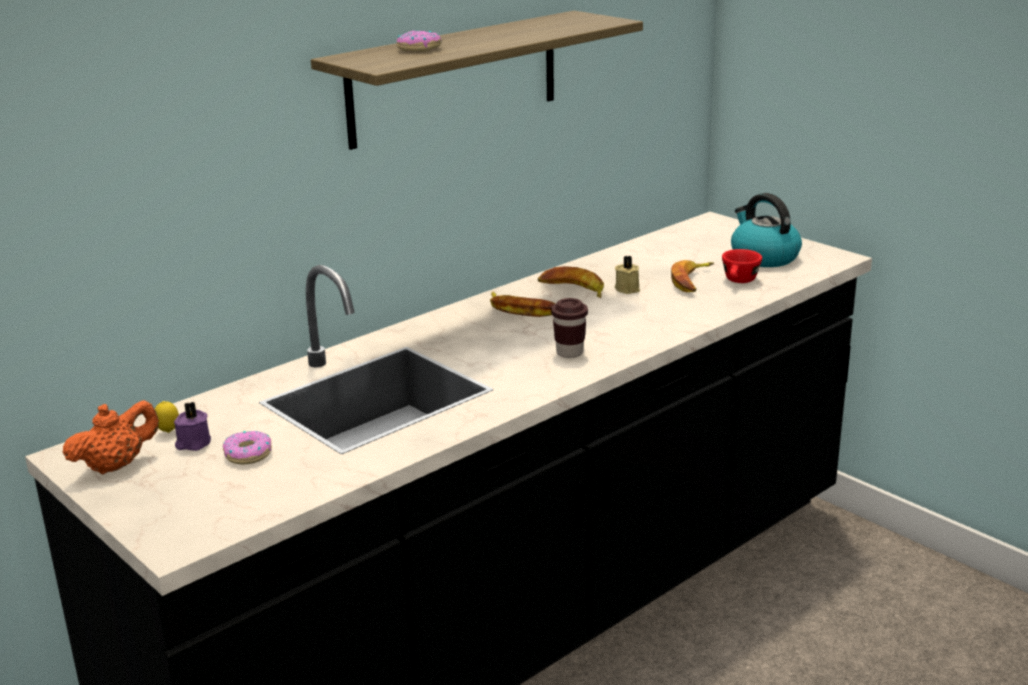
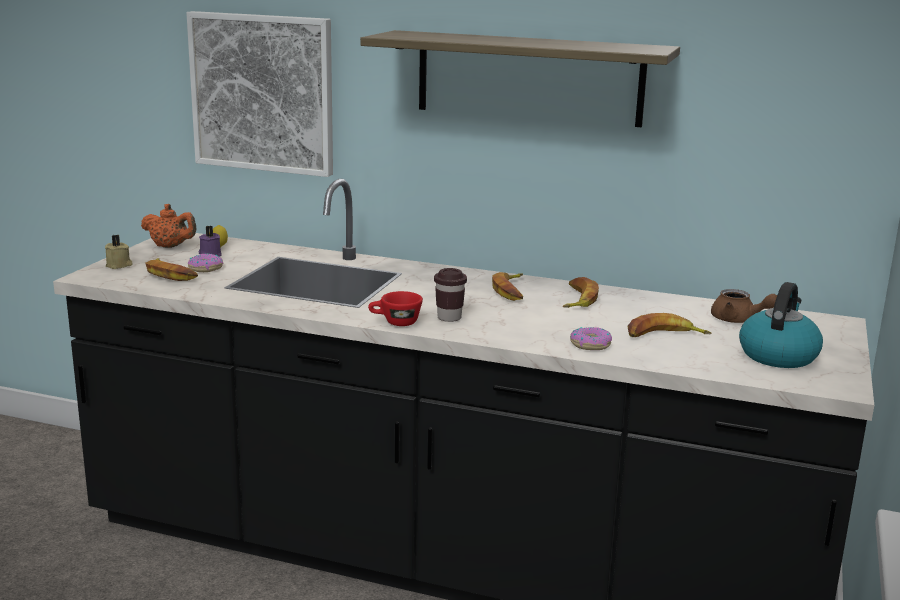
camera: 60 degrees right, 5 degrees down
donut [397,30,442,52] -> donut moved to [570,327,612,350]
beige candle [615,256,640,294] -> beige candle moved to [105,235,133,269]
red cup [722,249,762,283] -> red cup moved to [368,291,423,326]
none -> banana [145,258,198,281]
none -> picture [186,11,333,177]
none -> brown teapot [711,289,777,323]

